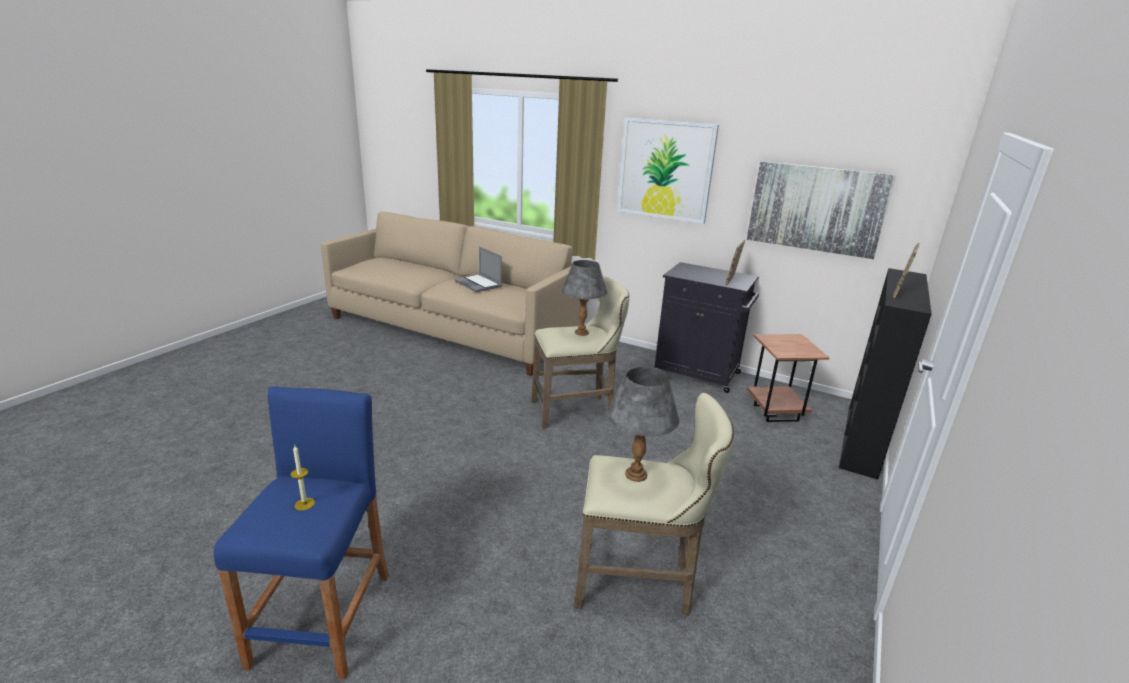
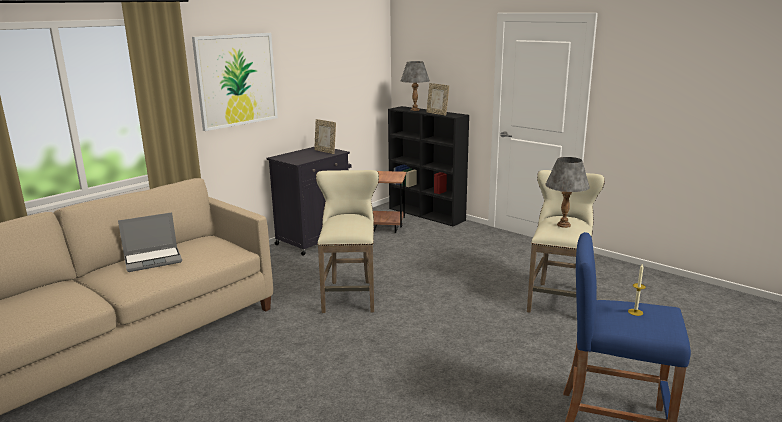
camera: 75 degrees left, 5 degrees down
grey table lamp [562,260,607,336] -> grey table lamp moved to [401,61,430,111]
picture [747,161,896,259] -> none

